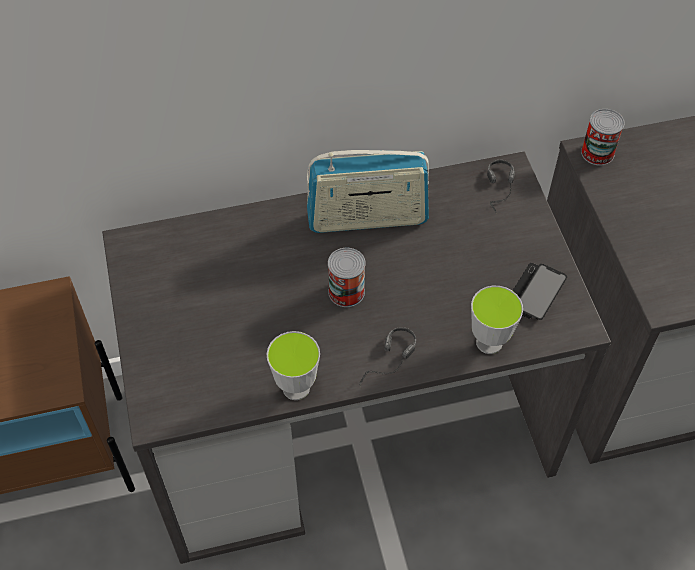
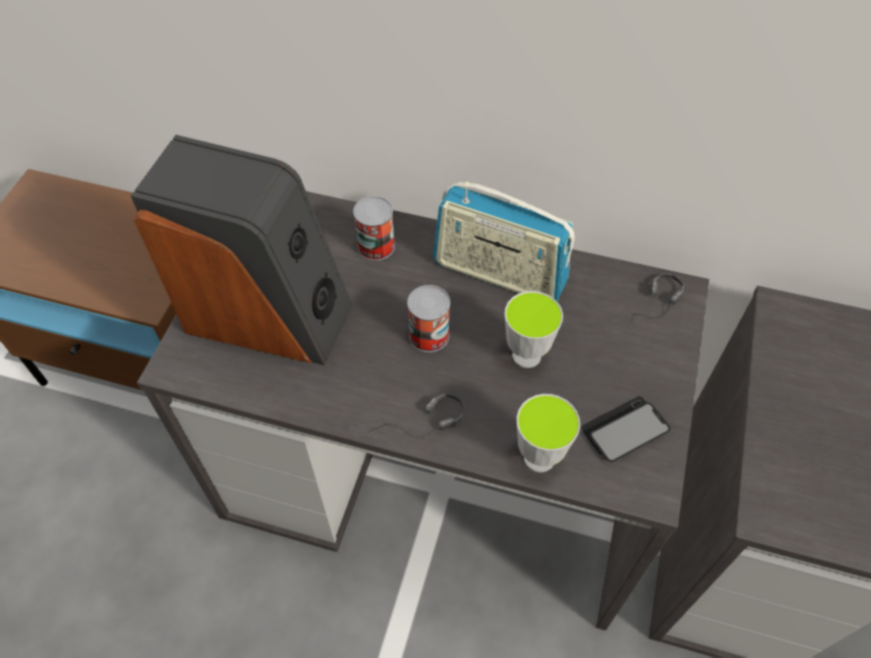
camera: 30 degrees right, 0 degrees up
cup [267,331,320,400] -> cup moved to [504,291,563,368]
can [581,109,625,165] -> can moved to [353,196,395,261]
none -> speaker [131,135,353,365]

